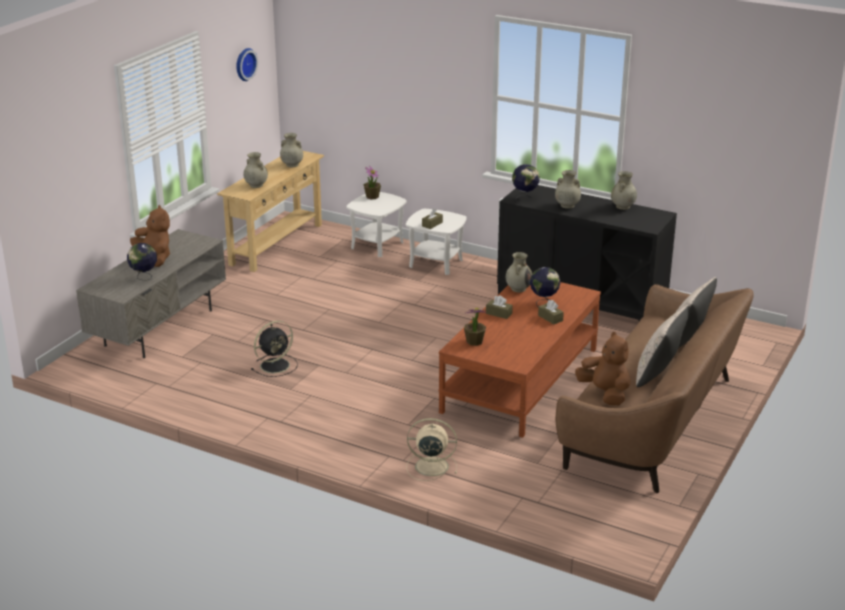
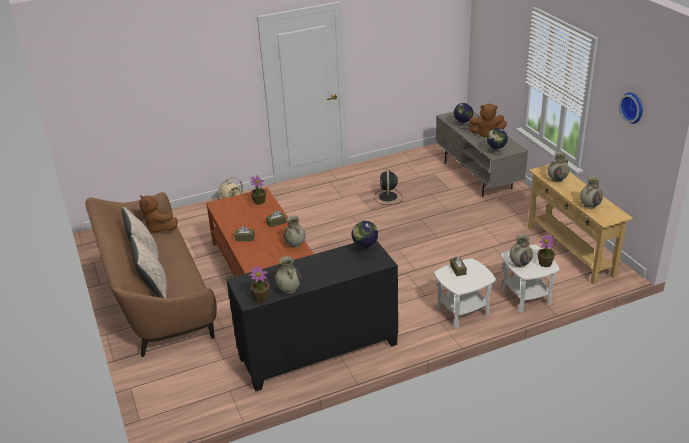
camera: 130 degrees right, 5 degrees up
globe [530,267,560,306] -> globe moved to [487,128,508,154]
beige vase [555,170,581,209] -> beige vase moved to [509,234,533,267]
brown plush toy [575,332,631,405] -> brown plush toy turned 45 degrees clockwise [139,194,177,233]
none -> potted plant [249,265,270,303]

